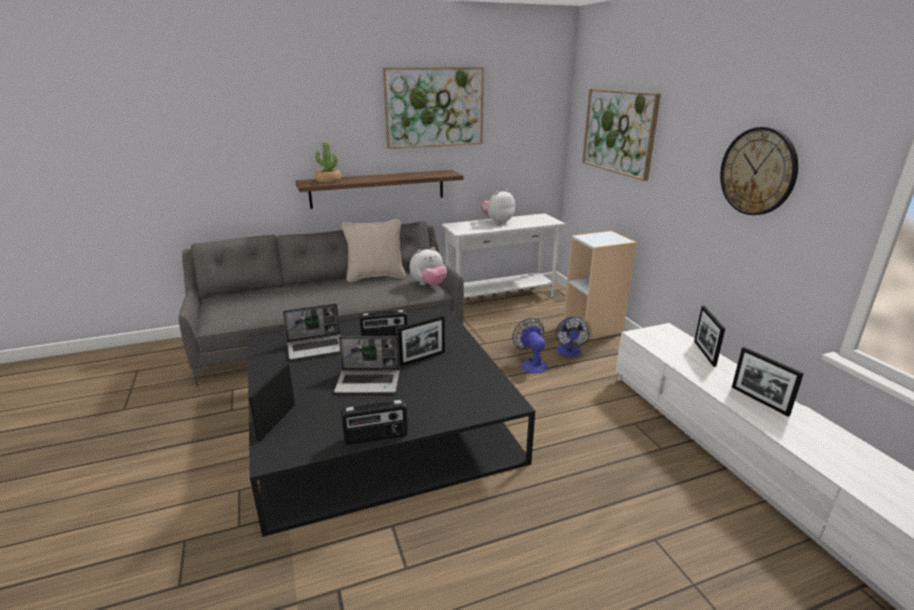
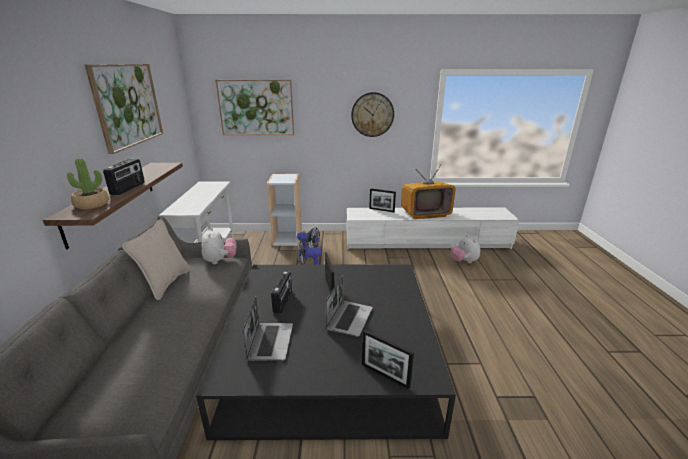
camera: 70 degrees left, 0 degrees up
radio [341,399,408,445] -> radio moved to [103,158,145,195]
plush toy [481,189,515,225] -> plush toy moved to [451,235,480,263]
picture frame [732,347,804,417] -> television [401,164,456,219]

